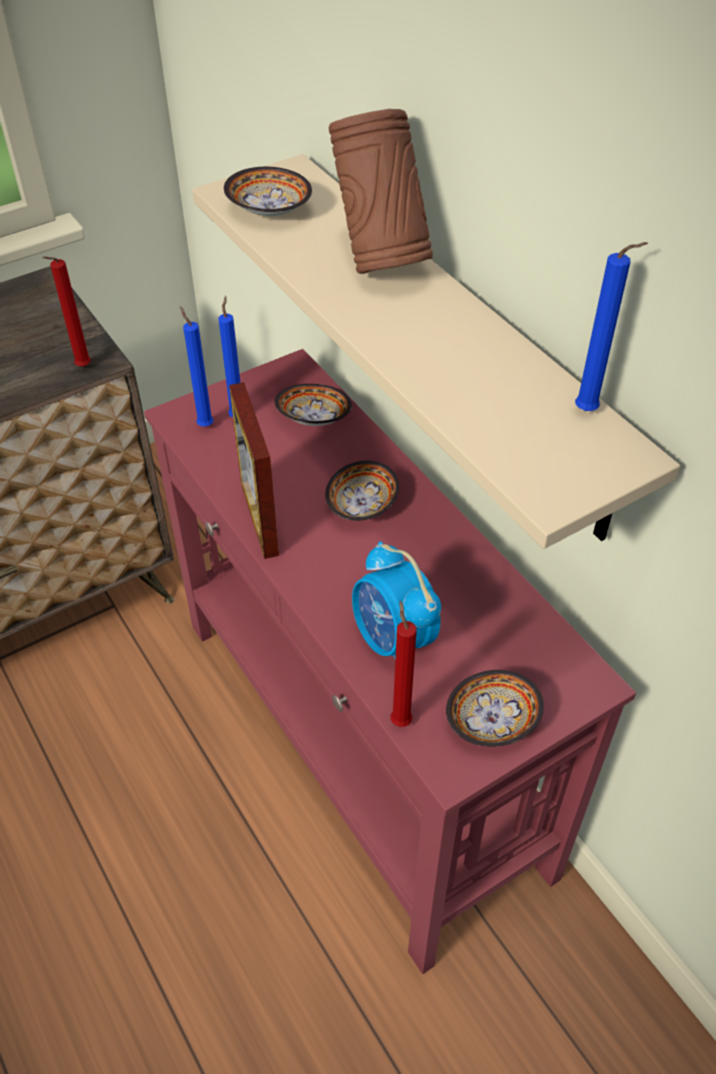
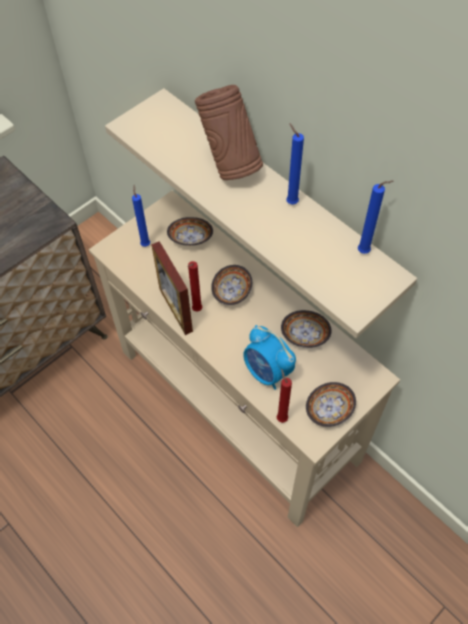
camera: 10 degrees left, 10 degrees up
red candle [42,256,91,367] -> red candle moved to [187,261,202,312]
red console table [144,349,636,974] -> beige console table [89,191,400,527]
blue candle [180,306,214,427] -> blue candle moved to [286,123,304,204]
bowl [224,167,312,216] -> bowl moved to [281,310,332,348]

